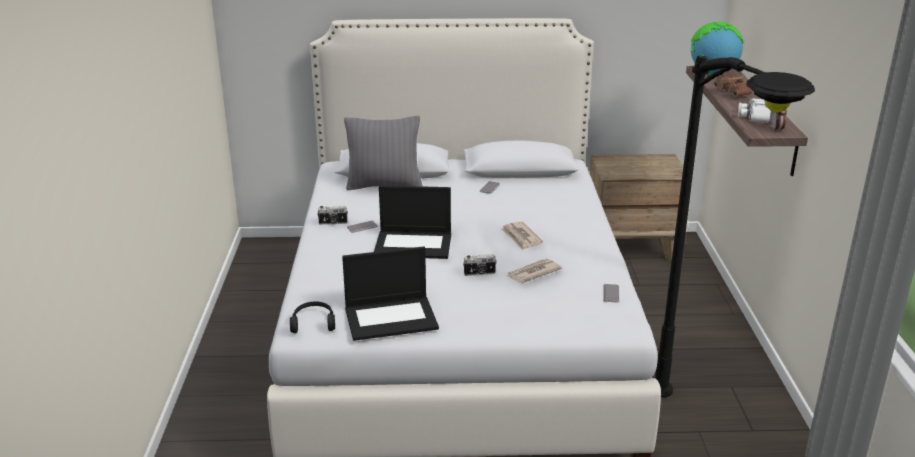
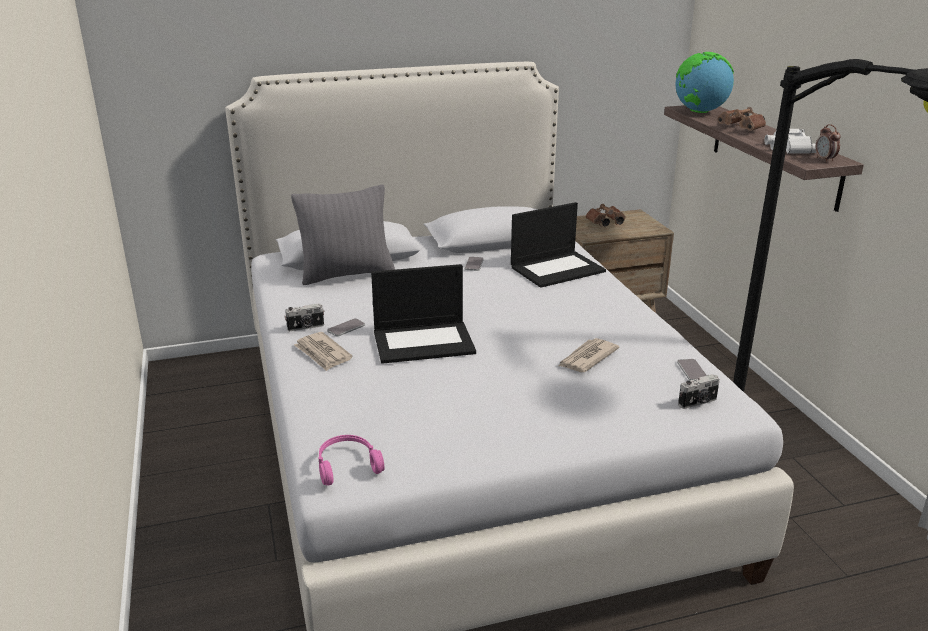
camera: 15 degrees left, 0 degrees up
black headphones [290,301,335,333] -> pink headphones [319,435,384,485]
laptop [342,246,439,341] -> laptop moved to [511,202,606,288]
camera [463,254,497,276] -> camera moved to [678,374,719,409]
newspaper [501,222,543,250] -> newspaper moved to [294,332,353,371]
none -> brown binoculars [586,204,626,226]

